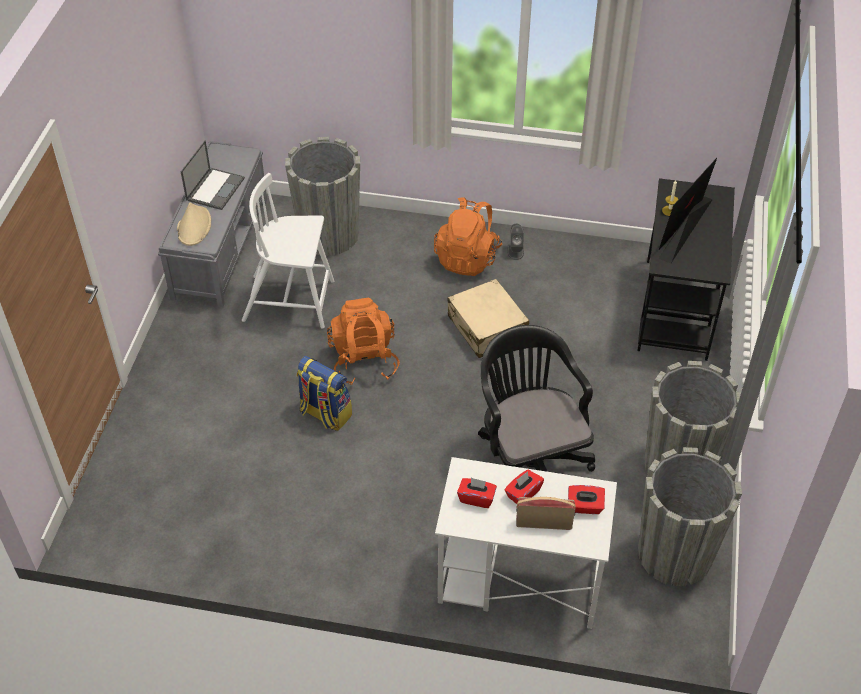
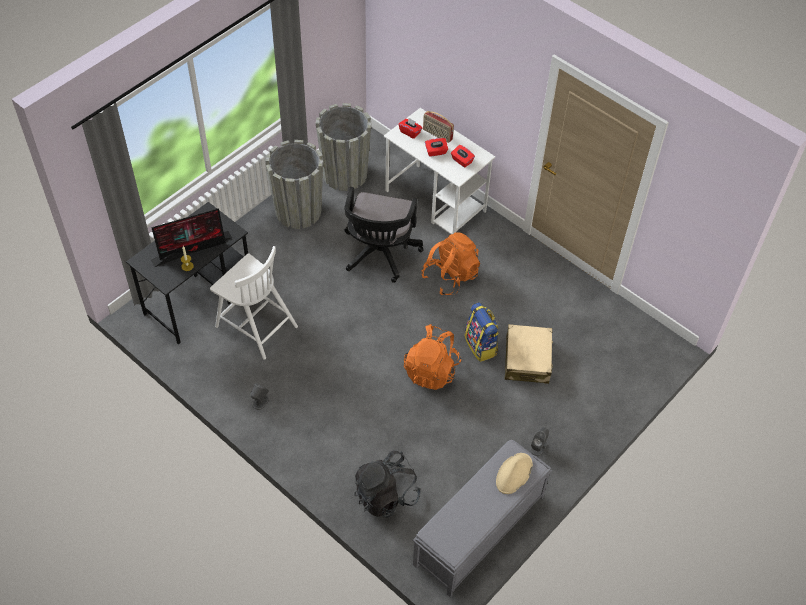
camera: 150 degrees left, 5 degrees up
laptop [181,140,245,210] -> none
white chair [242,173,334,329] -> white chair moved to [210,246,298,360]
grey planter [285,137,360,256] -> black backpack [354,450,420,518]
orange backpack [434,198,502,276] -> orange backpack moved to [421,232,480,295]
beige suitcase [448,279,529,358] -> beige suitcase moved to [505,324,553,384]
none -> grey speaker [530,427,549,456]

